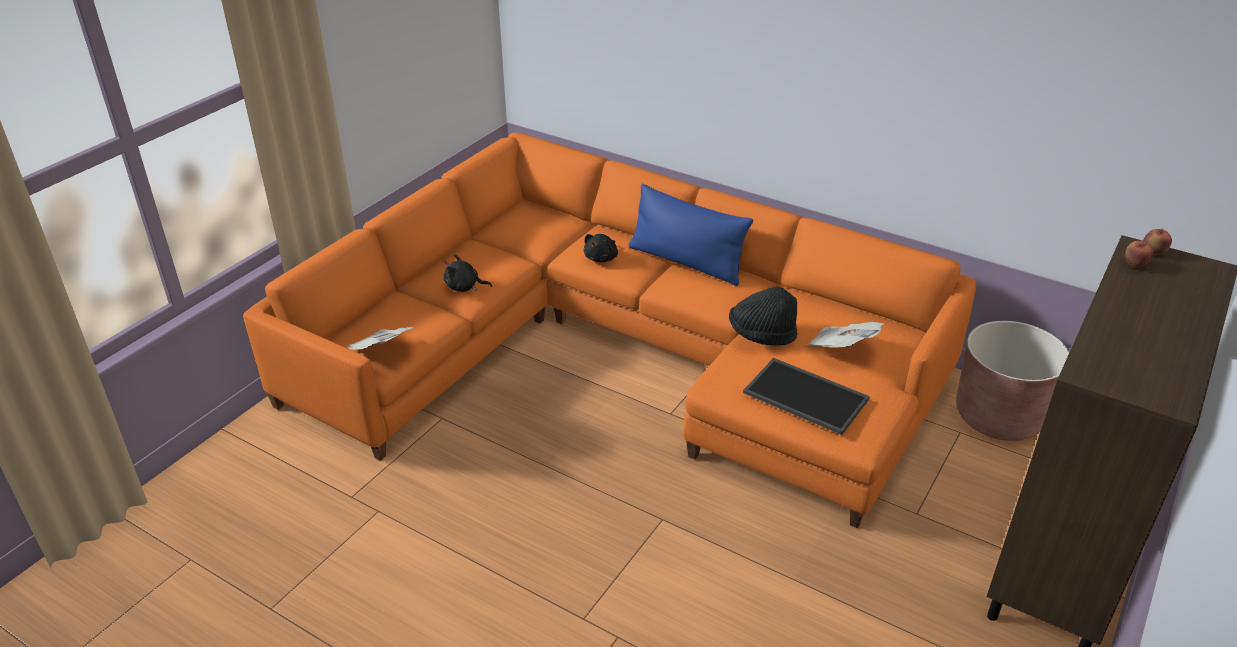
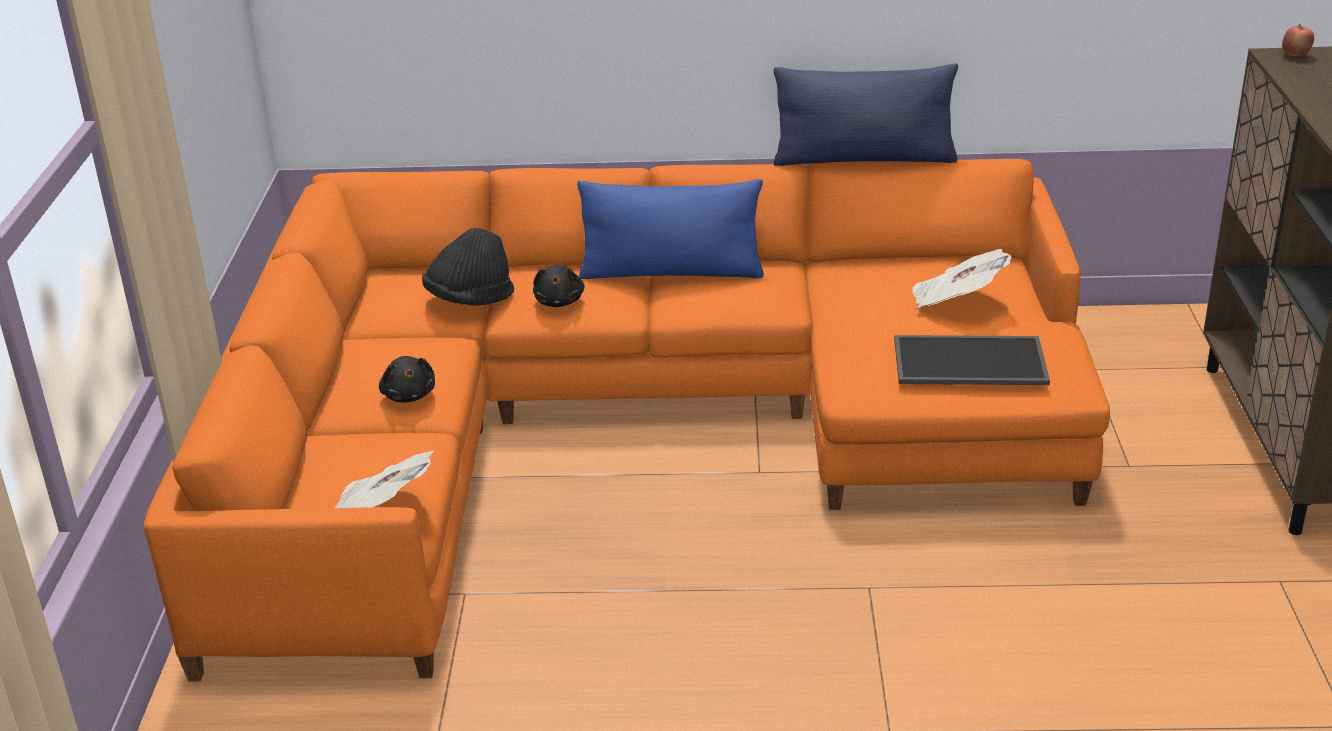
camera: 30 degrees left, 5 degrees down
black plush toy [444,254,492,292] -> black plush toy turned 90 degrees counterclockwise [379,356,435,402]
black hat [729,287,798,346] -> black hat moved to [422,228,514,306]
brown planter [956,321,1069,441] -> none
apple [1125,241,1153,268] -> none
none -> blue pillow [774,64,958,166]

